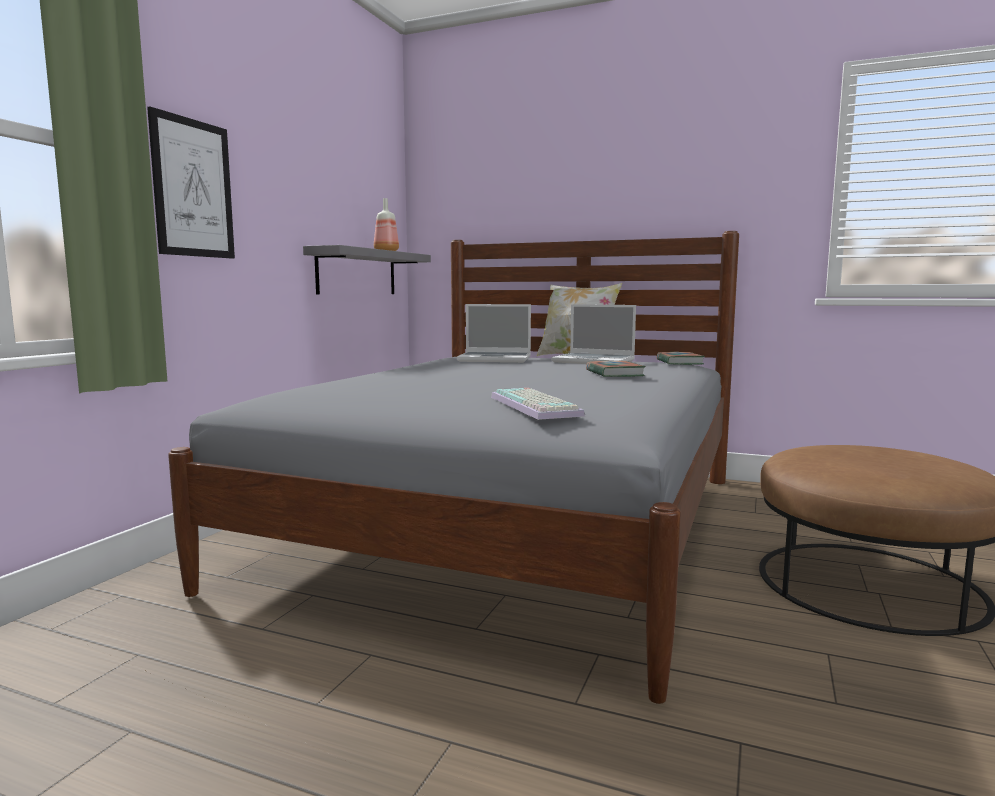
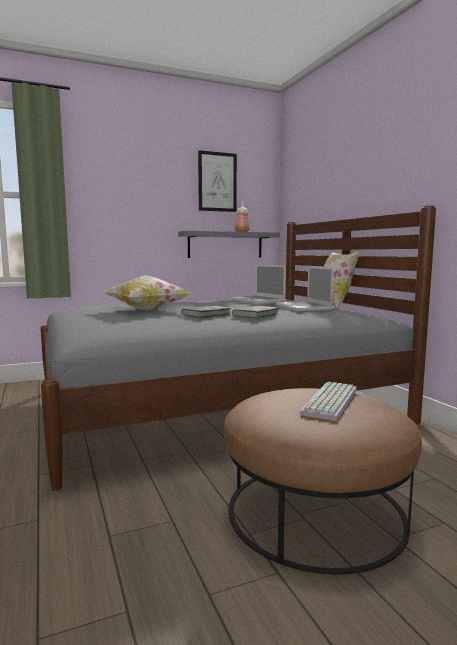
camera: 45 degrees right, 0 degrees up
picture [147,106,235,259] -> picture moved to [198,150,237,212]
keyboard [491,388,585,420] -> keyboard moved to [299,382,357,421]
book [656,352,705,365] -> book moved to [181,306,231,318]
none -> pillow [104,275,192,310]

